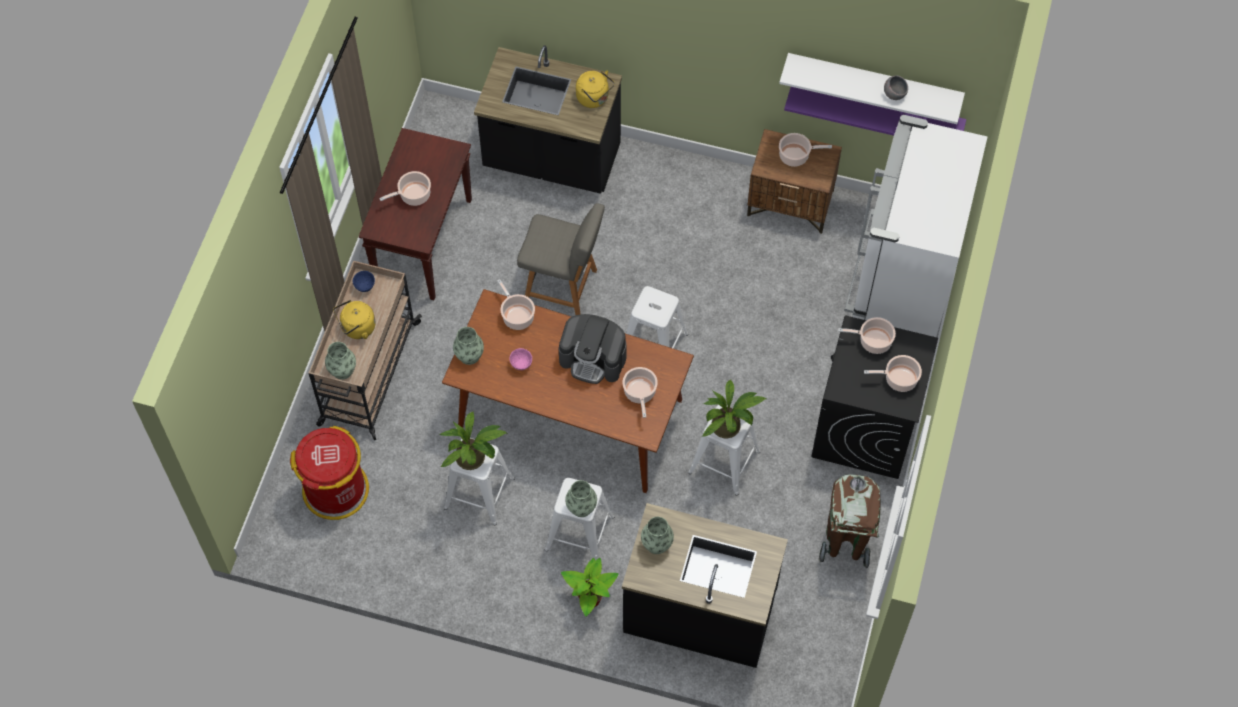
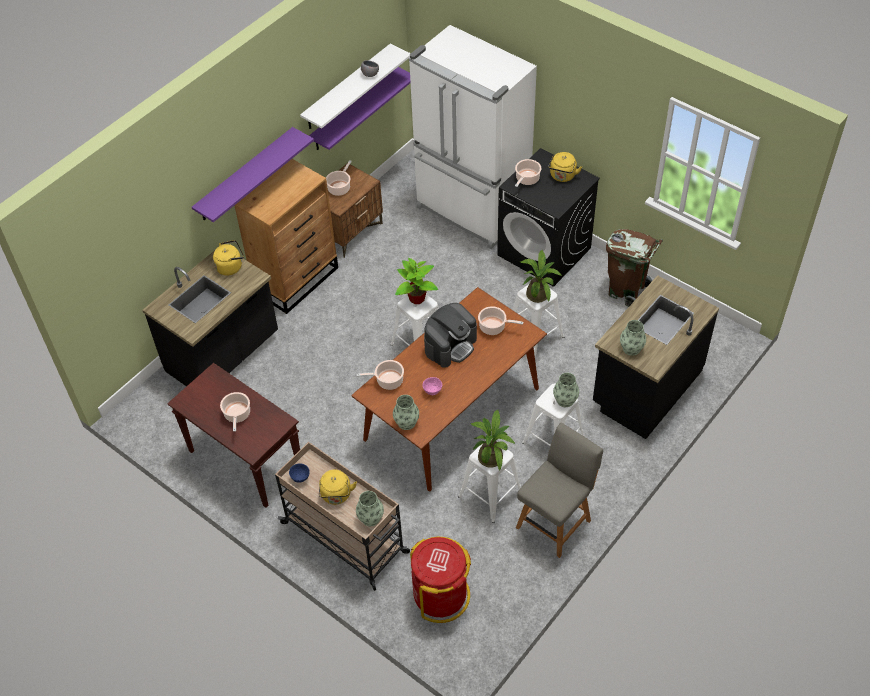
camera: 65 degrees left, 10 degrees down
grey chair [517,203,605,315] -> grey chair moved to [516,423,603,558]
potted plant [561,558,619,617] -> potted plant moved to [395,258,438,304]
cooking pot [864,355,922,392] -> yellow kettle [548,152,582,182]
none -> purple shelf [192,127,314,222]
none -> brown dresser [234,159,338,314]

